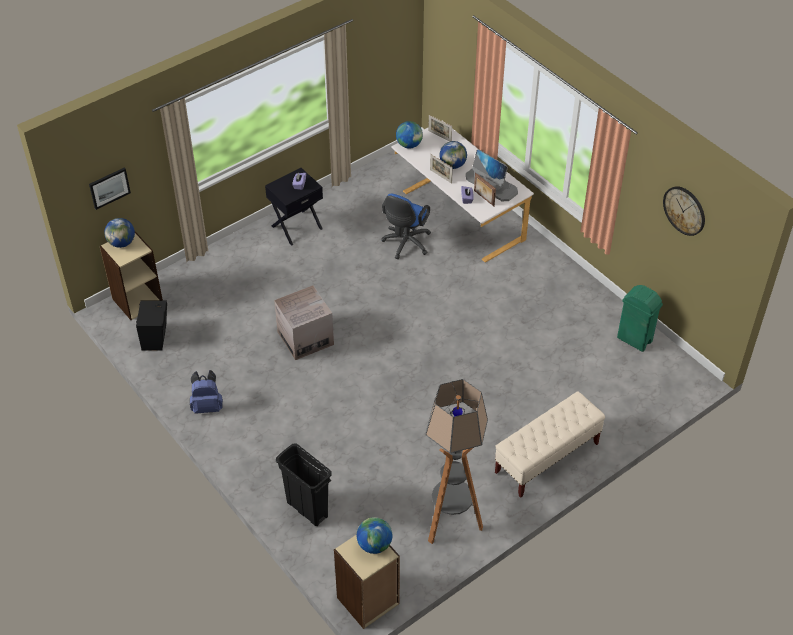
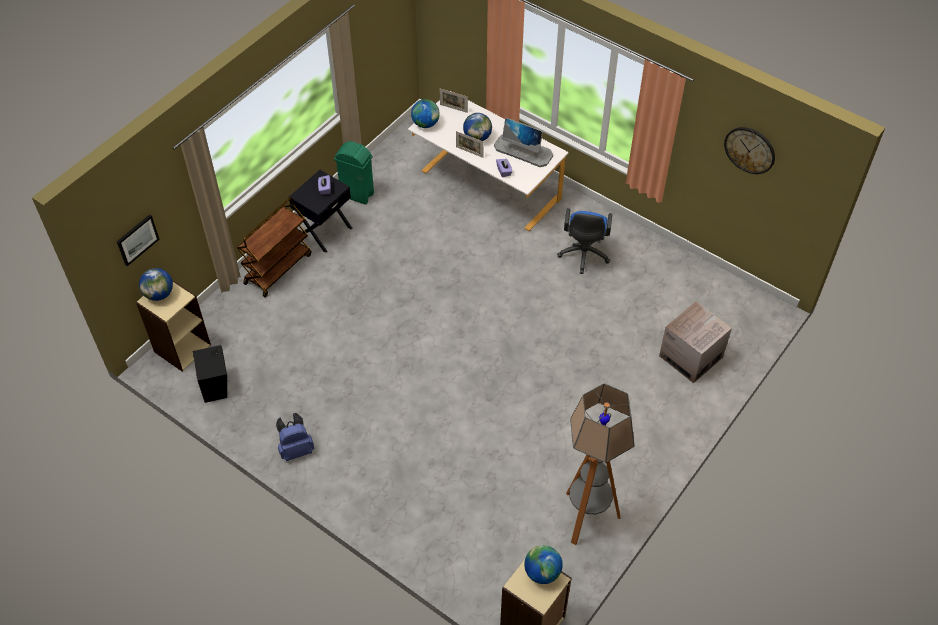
camera: 15 degrees left, 5 degrees up
cardboard box [274,285,334,360] -> cardboard box moved to [659,301,732,383]
black trash can [276,443,332,526] -> none
blue office chair [381,194,431,259] -> blue office chair moved to [557,208,612,274]
picture frame [474,173,496,206] -> none
beige bench [495,391,605,498] -> none
green trash can [617,285,663,352] -> green trash can moved to [334,141,374,205]
none -> brown cart [237,197,312,297]

